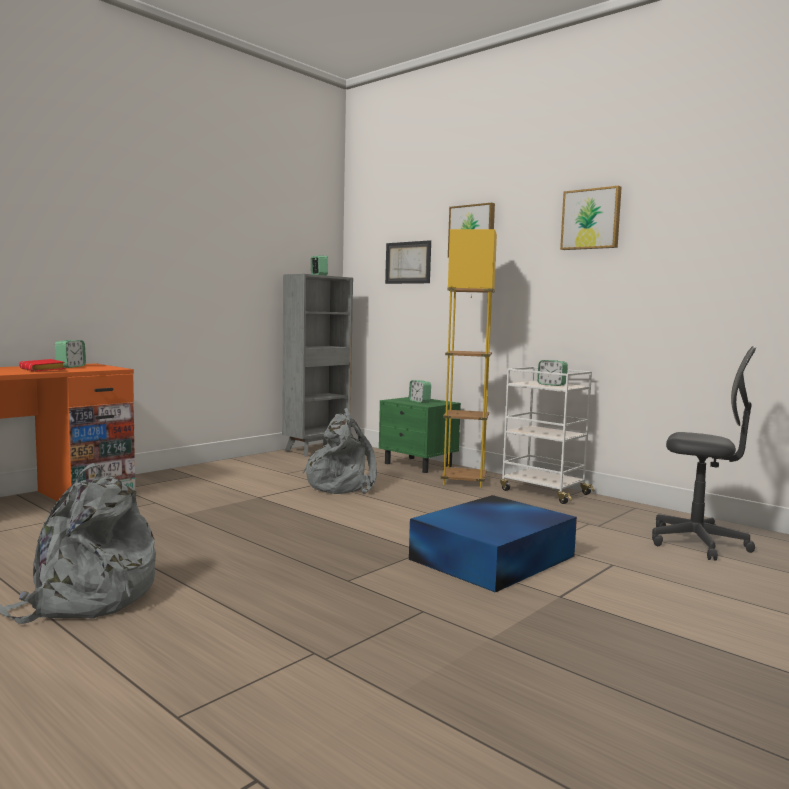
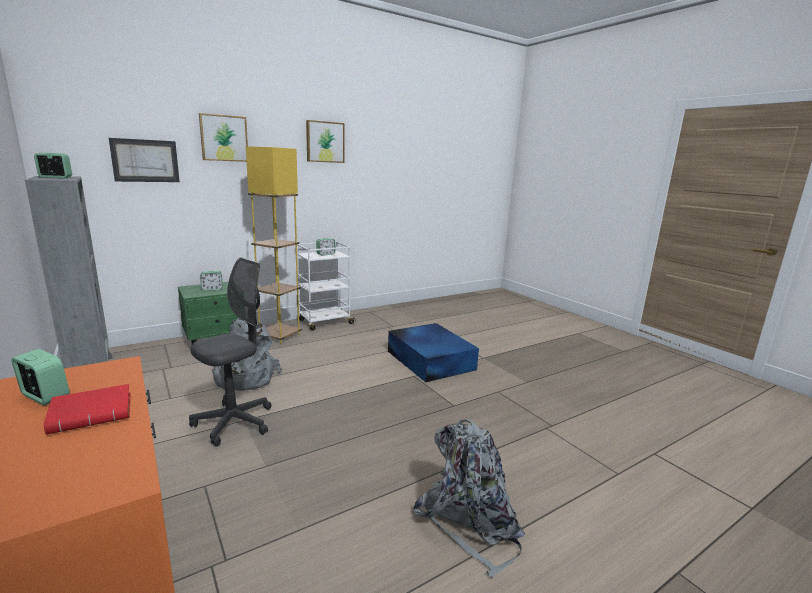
camera: 75 degrees left, 10 degrees up
grey office chair [652,346,756,560] -> grey office chair moved to [189,257,271,447]

